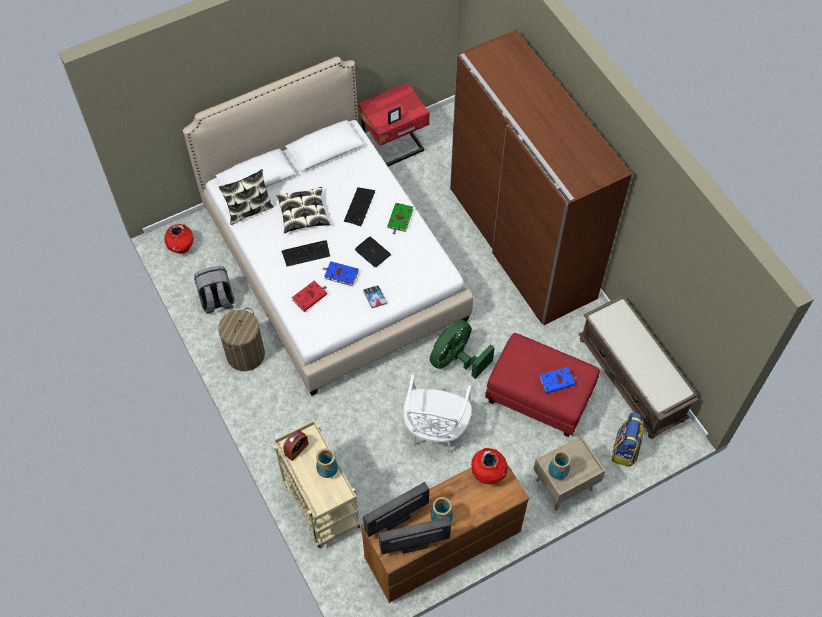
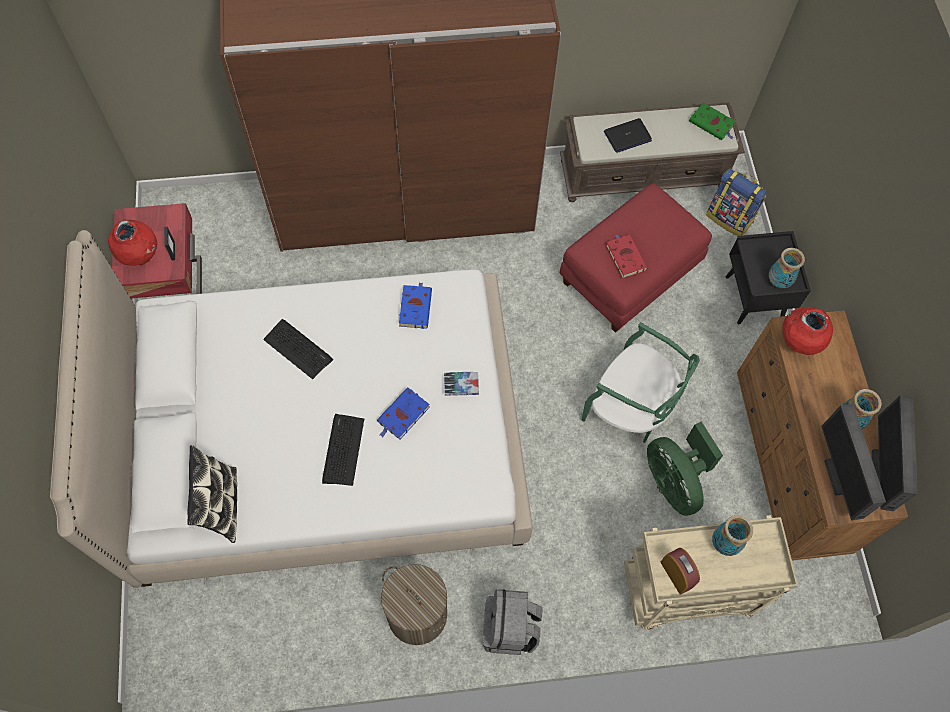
camera: 70 degrees left, 5 degrees up
red vase [164,224,194,253] -> red vase moved to [108,220,157,266]
grey backpack [194,266,234,314] -> grey backpack moved to [483,589,543,655]
pillow [276,187,330,233] -> none
red book [292,280,327,312] -> red book moved to [606,234,648,278]
laptop [355,236,391,267] -> laptop moved to [604,118,652,153]
green book [387,203,413,234] -> green book moved to [689,103,736,140]
white chair [403,375,472,453] -> green chair [582,322,700,443]
green fan [430,320,495,379] -> green fan moved to [647,421,723,516]
beige nightstand [533,435,606,511] -> black nightstand [726,231,811,324]
blue book [539,367,577,394] -> blue book moved to [399,282,432,329]

